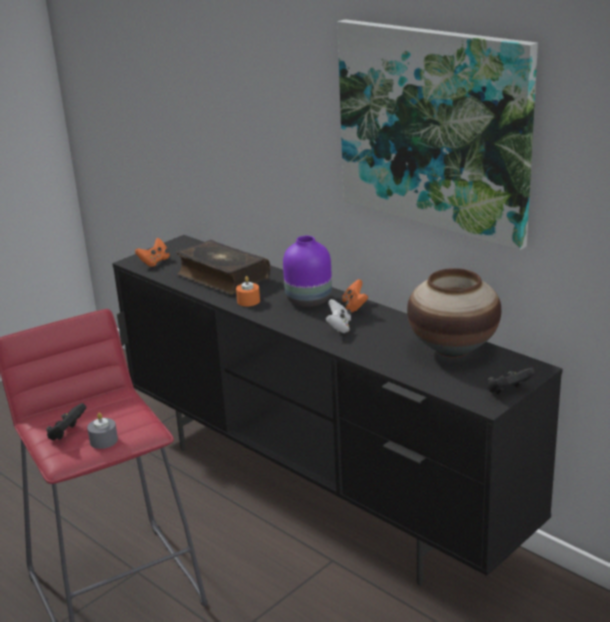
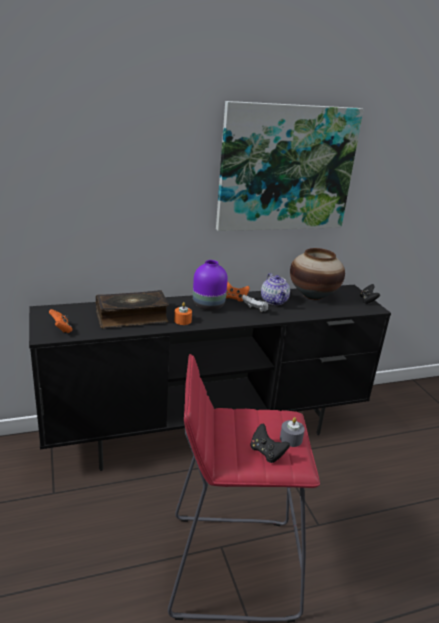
camera: 65 degrees left, 0 degrees up
none -> teapot [261,273,290,305]

